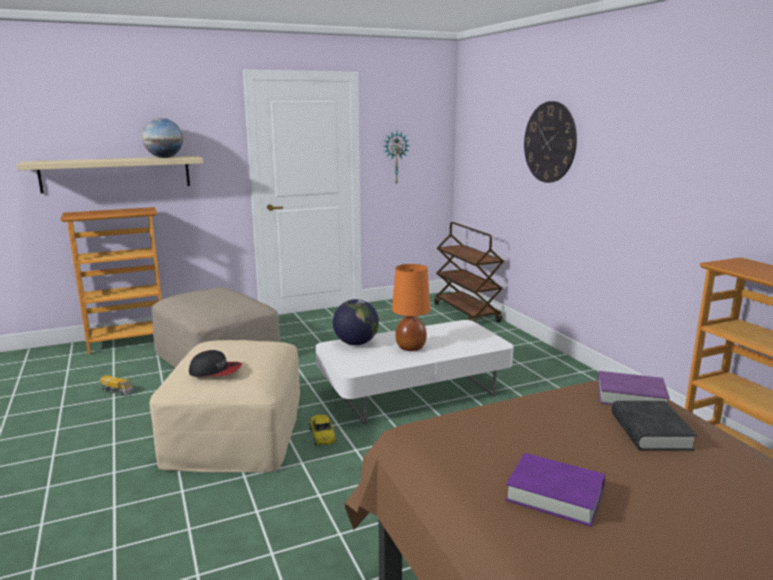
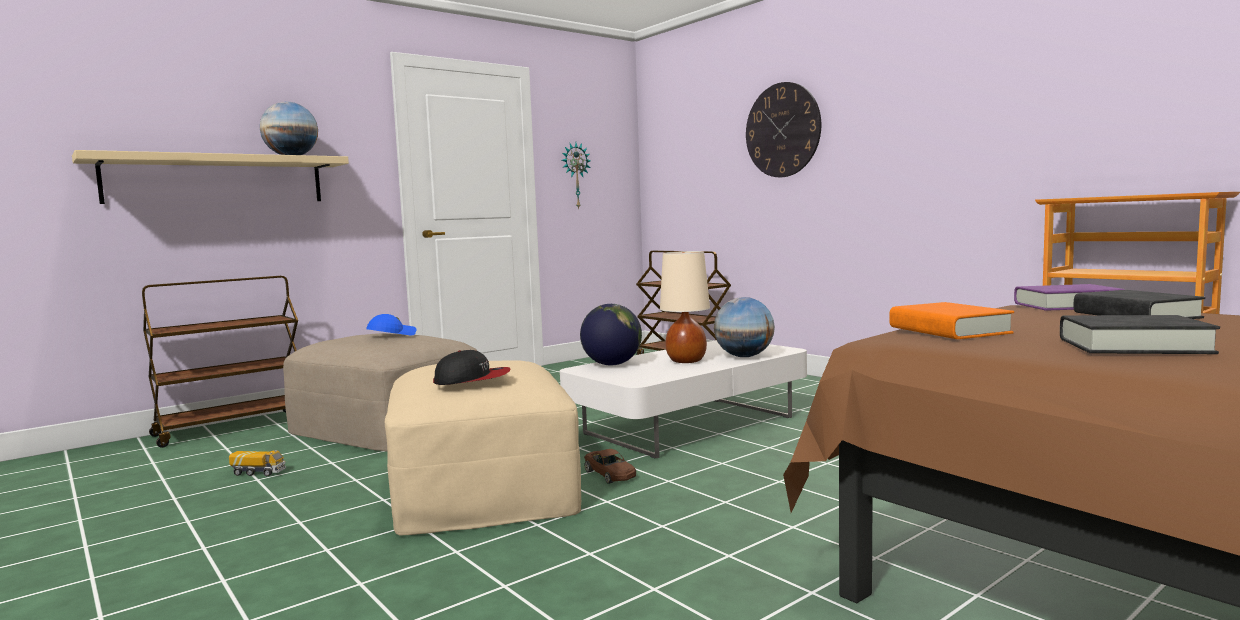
camera: 15 degrees left, 10 degrees down
bookcase [60,207,162,355] -> brown cart [142,276,298,448]
yellow toy car [309,415,336,445] -> brown toy car [584,449,636,484]
orange table lamp [392,264,430,351] -> beige table lamp [660,251,710,363]
purple book [505,453,605,527] -> black book [1060,315,1220,354]
none -> blue cap [366,314,417,336]
none -> globe [714,297,775,357]
none -> orange book [889,302,1014,339]

